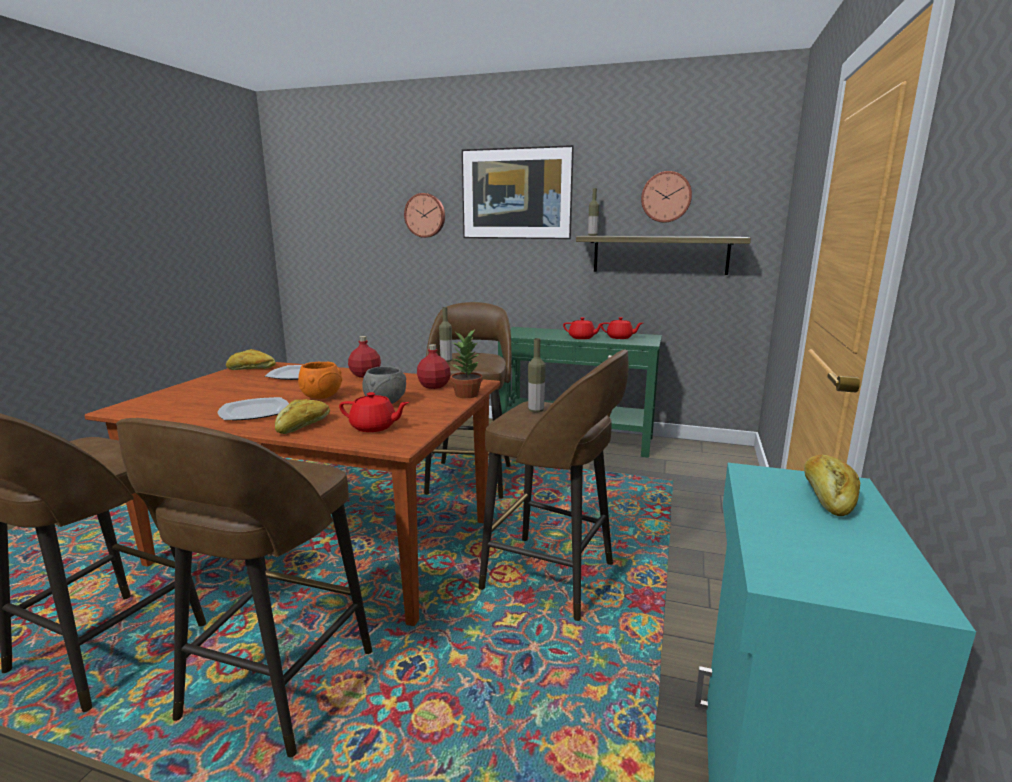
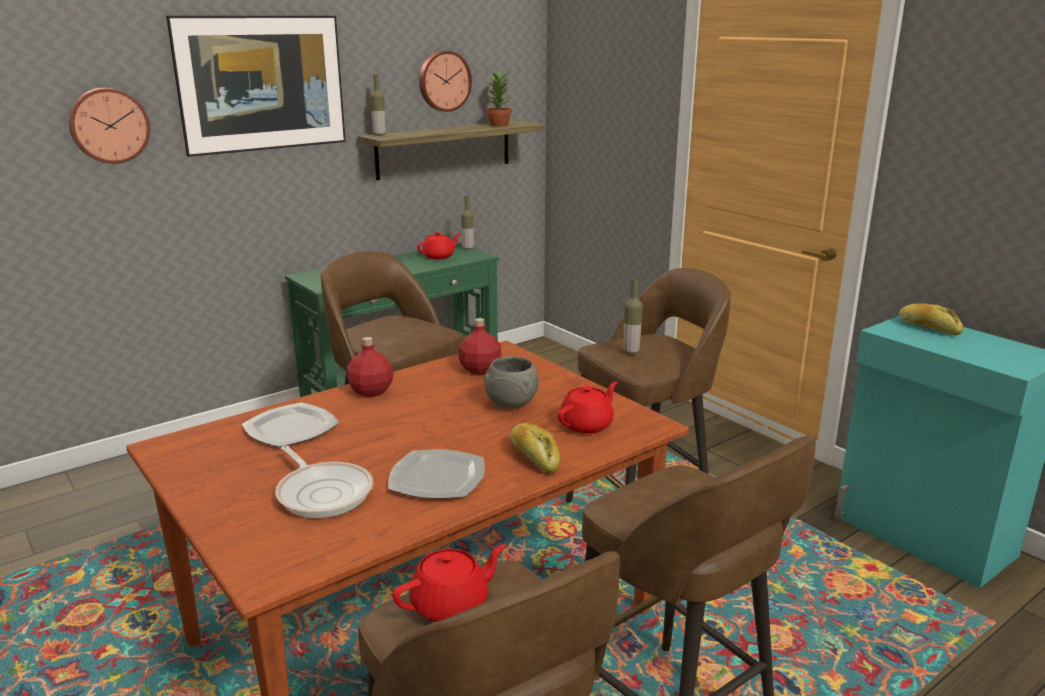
camera: 55 degrees left, 5 degrees up
bread [226,349,276,370] -> none
orange bowl [298,362,342,399] -> none
bottle [439,307,452,362] -> bottle moved to [461,196,474,250]
potted plant [450,328,483,398] -> potted plant moved to [486,70,512,127]
red teapot [563,317,605,339] -> red teapot moved to [392,544,507,622]
none -> frying pan [275,445,373,518]

